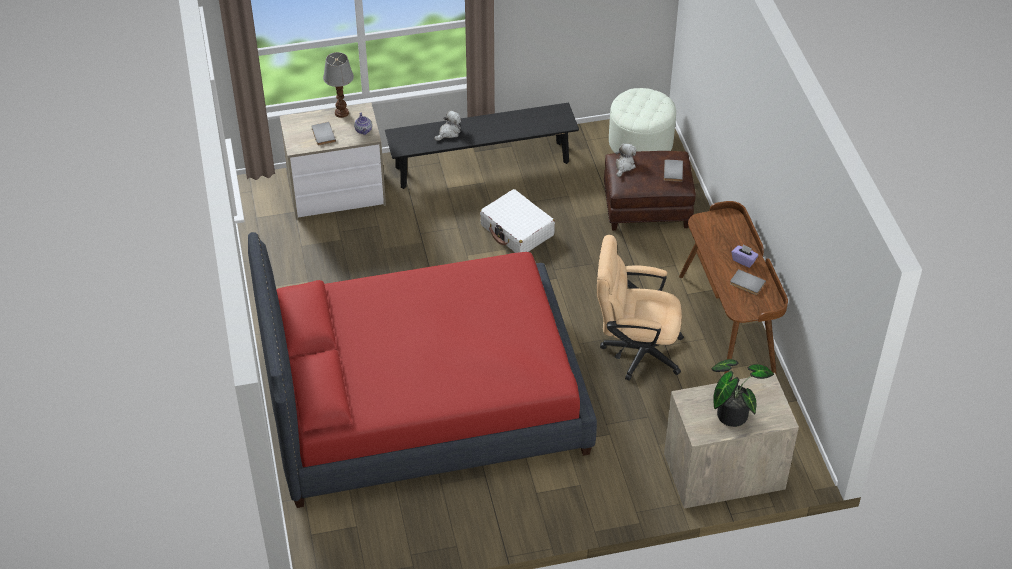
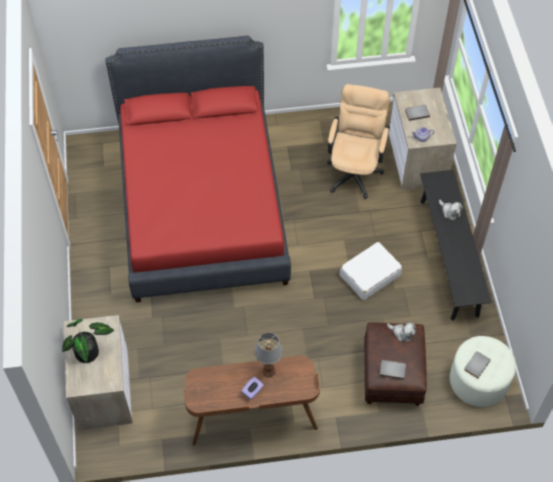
camera: 95 degrees right, 10 degrees up
table lamp [323,52,354,118] -> table lamp moved to [254,332,283,377]
beige office chair [597,235,684,381] -> beige office chair moved to [327,84,390,199]
grey book [730,269,766,295] -> grey book moved to [464,351,491,379]

